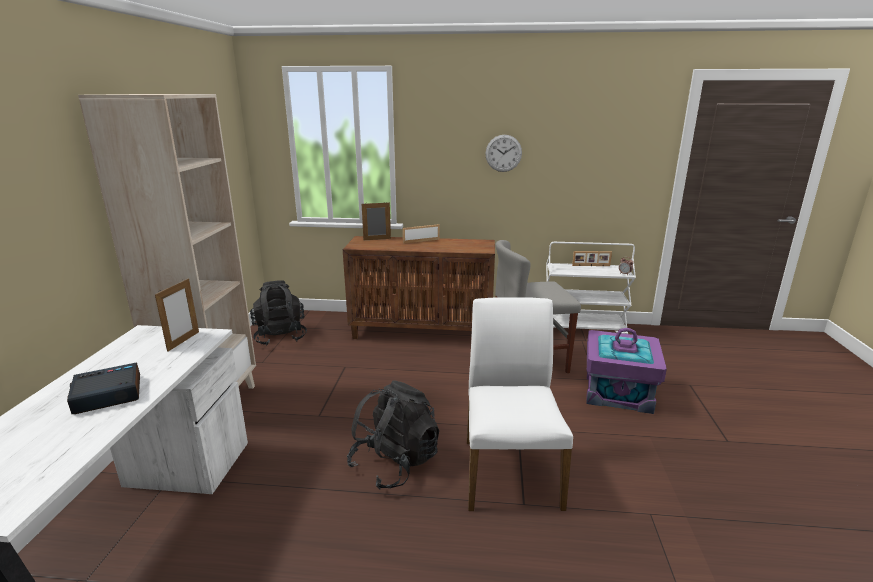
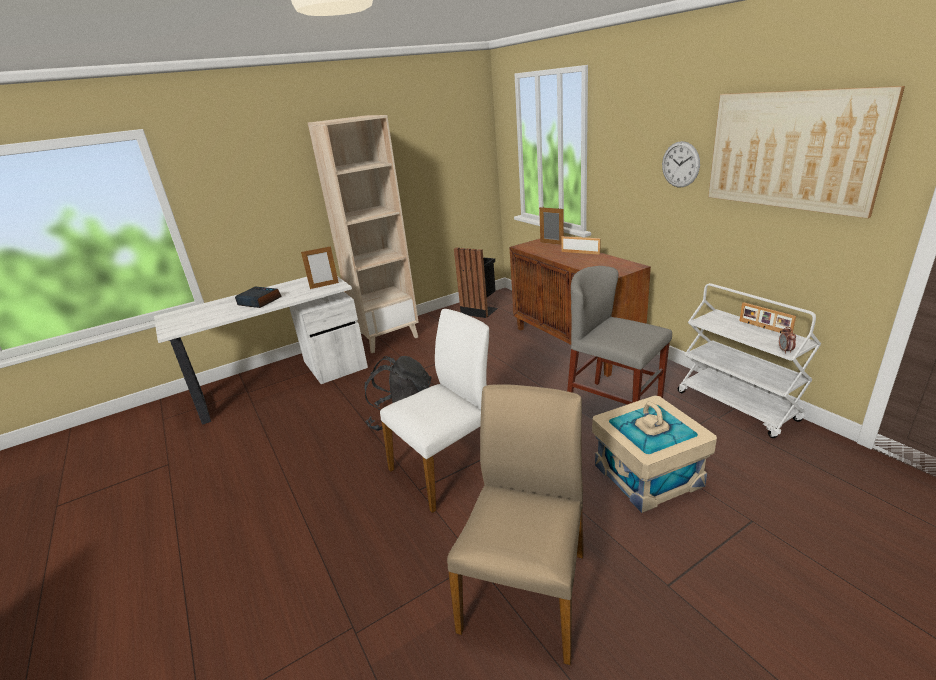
camera: 55 degrees right, 5 degrees up
black backpack [250,280,307,346] -> black trash can [454,247,498,318]
purple storage box [586,328,667,414] -> beige storage box [592,395,717,513]
none -> beige chair [447,385,584,665]
none -> picture [708,86,905,219]

